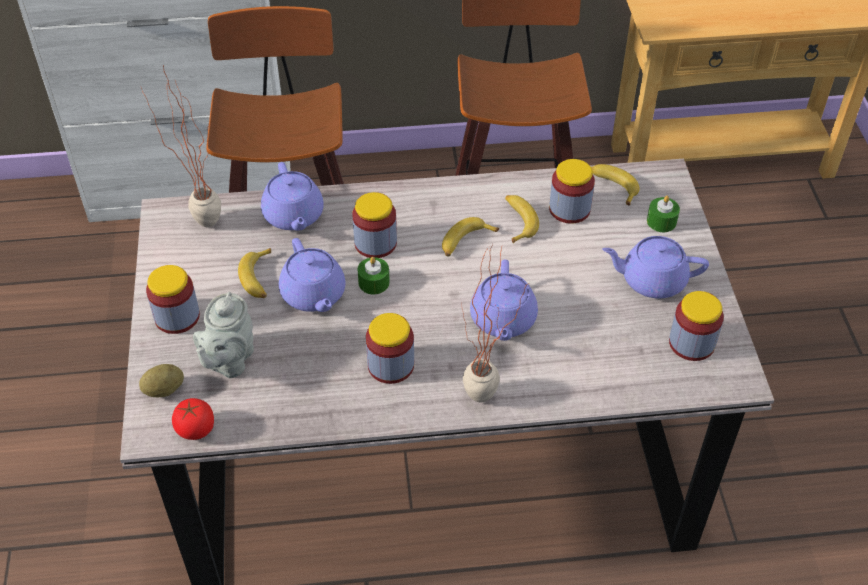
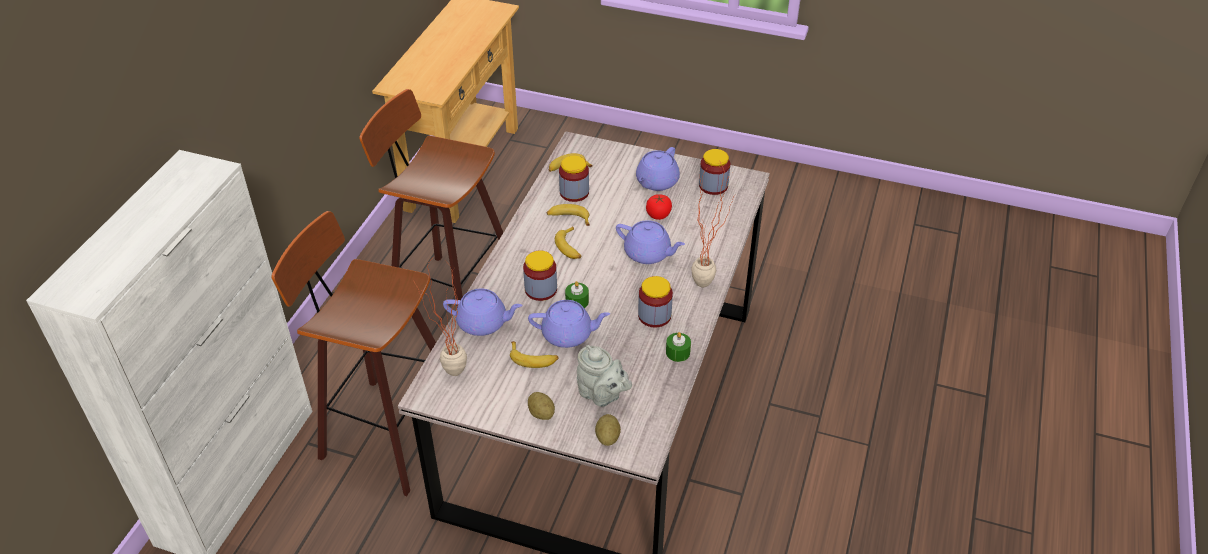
camera: 65 degrees left, 5 degrees down
jar [146,265,200,334] -> potato [528,392,555,420]
tomato [172,398,214,440] -> tomato moved to [646,194,672,220]
green candle [647,196,680,232] -> green candle moved to [666,332,691,362]

